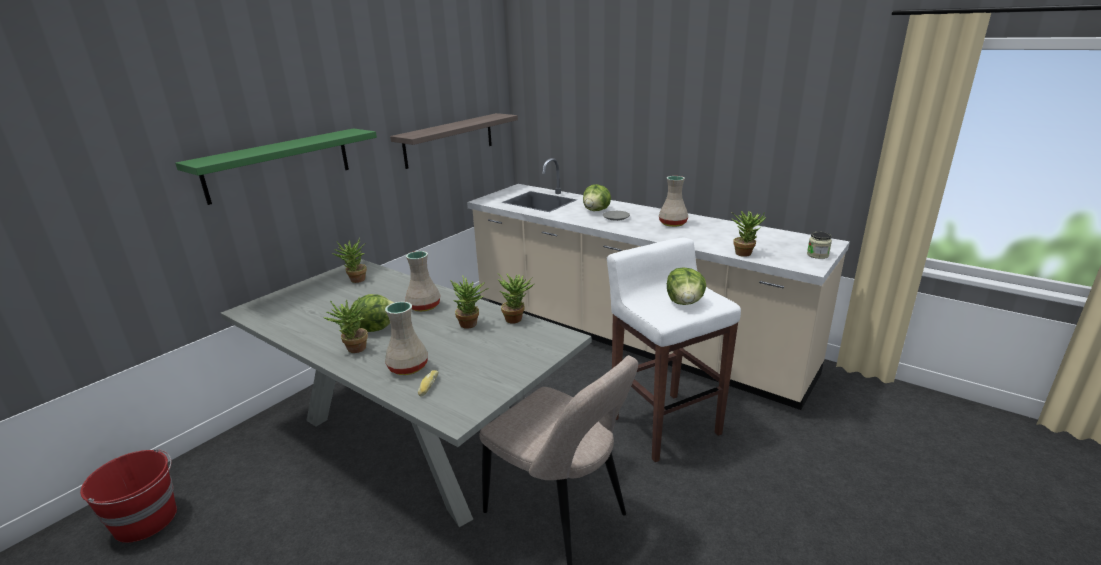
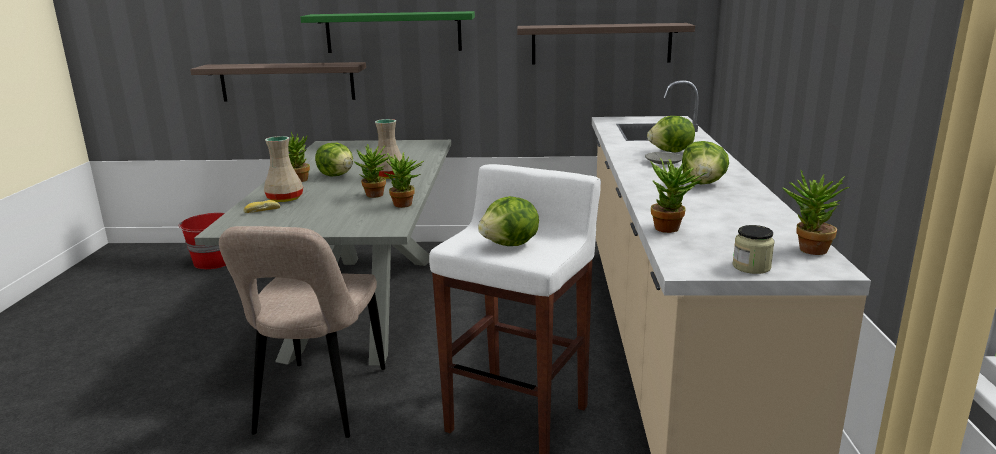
camera: 55 degrees right, 5 degrees down
potted plant [332,238,367,283] -> potted plant moved to [783,170,850,255]
beige vase [659,176,688,227] -> lettuce [682,141,729,184]
none -> shelf [190,62,366,101]

